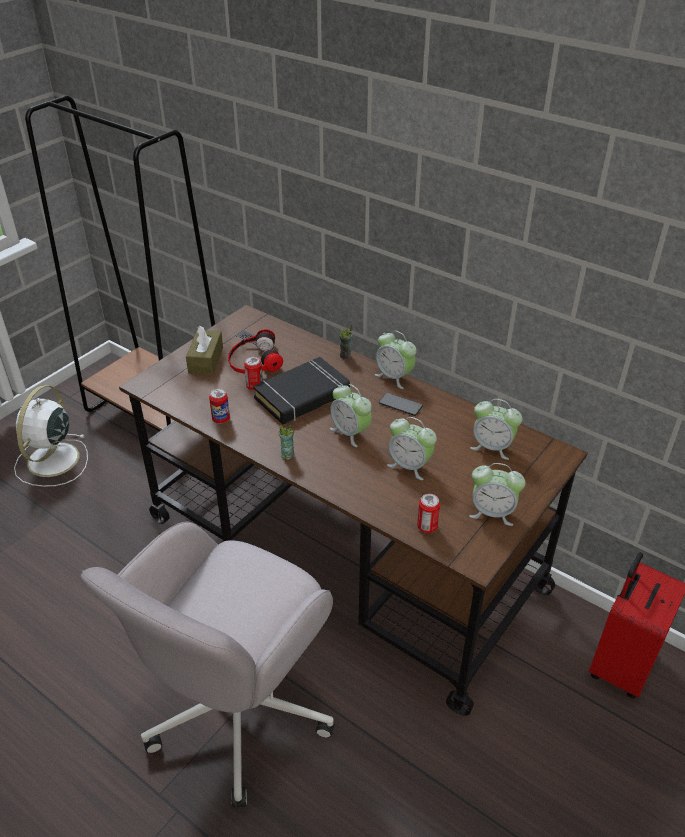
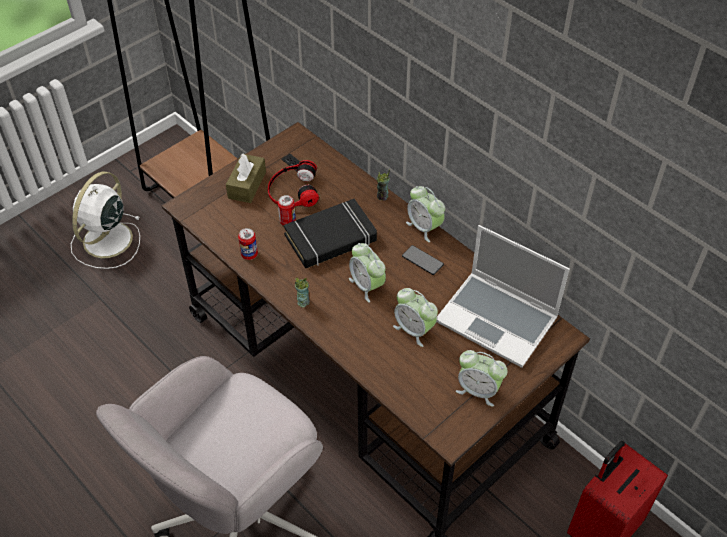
camera: 10 degrees right, 10 degrees up
can [417,494,440,533] -> none
alarm clock [470,399,522,460] -> laptop [436,225,570,368]

